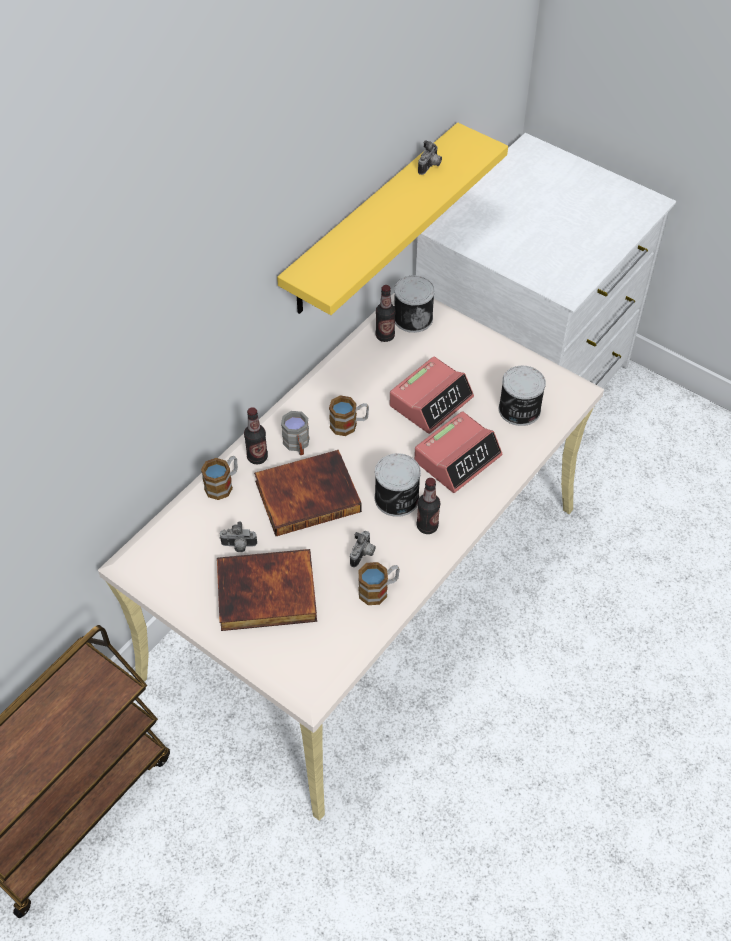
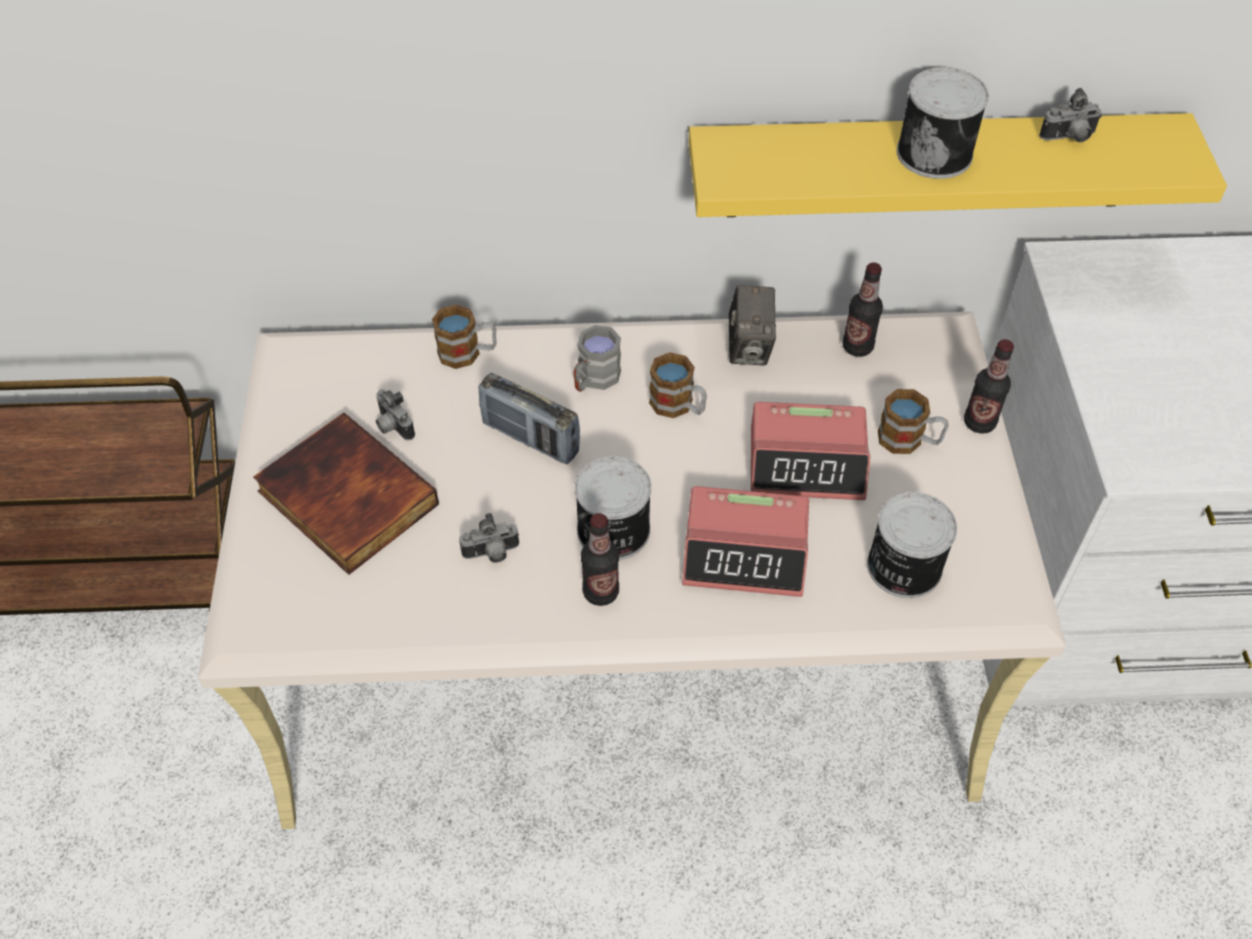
camera: 50 degrees right, 0 degrees up
bottle [244,407,268,464] -> bottle moved to [964,339,1014,434]
book [254,450,362,536] -> radio [478,373,580,464]
mug [358,562,400,605] -> mug moved to [878,389,948,454]
can [394,275,435,333] -> can moved to [897,67,989,179]
none -> camera [729,285,776,365]

